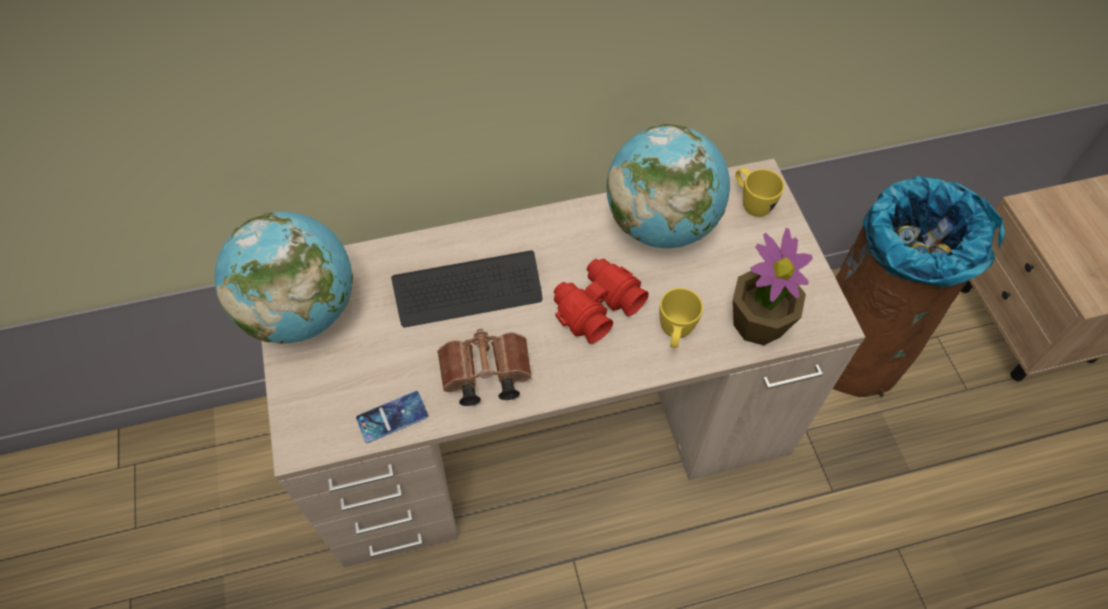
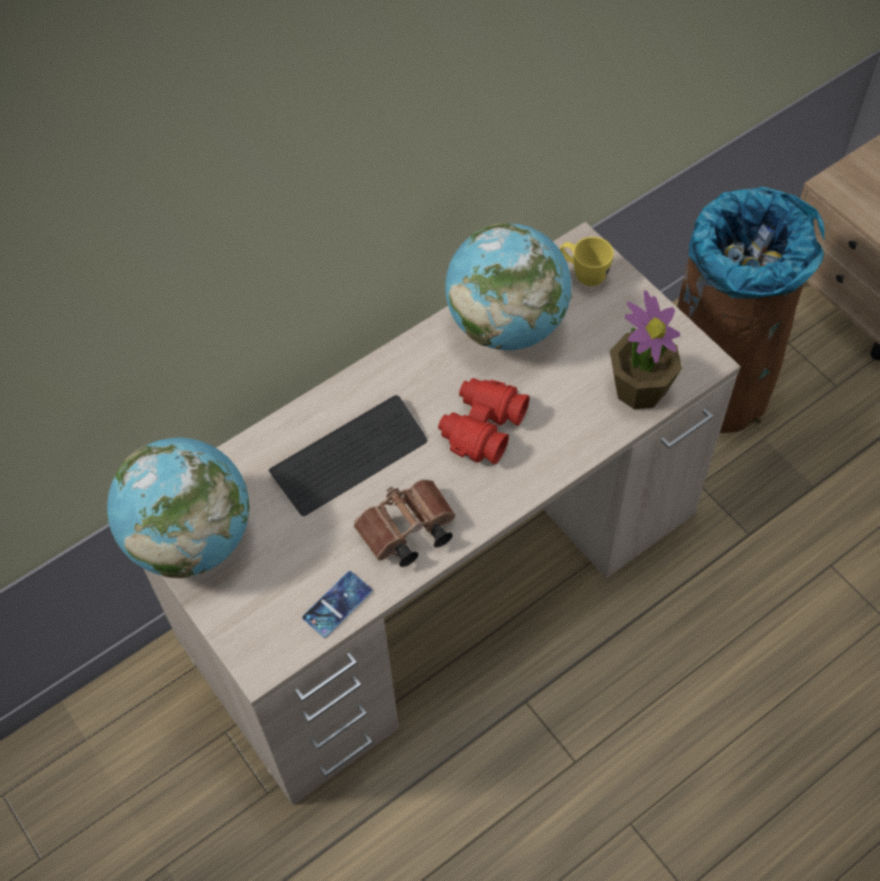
camera: 20 degrees left, 0 degrees up
yellow mug [660,288,703,348] -> none

